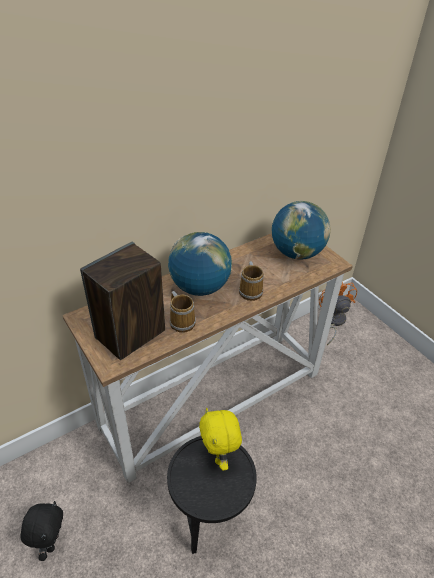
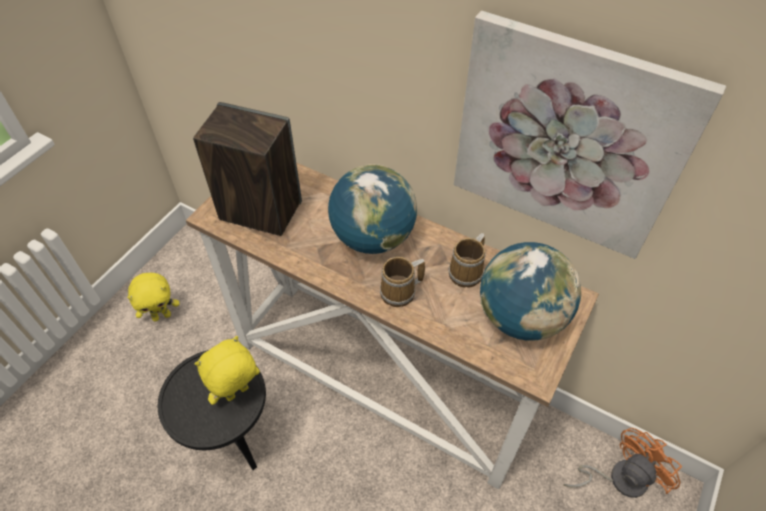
camera: 65 degrees right, 10 degrees up
black plush toy [20,501,63,561] -> yellow plush toy [127,273,180,322]
mug [169,291,196,333] -> mug moved to [448,233,486,287]
none -> picture [454,11,726,259]

